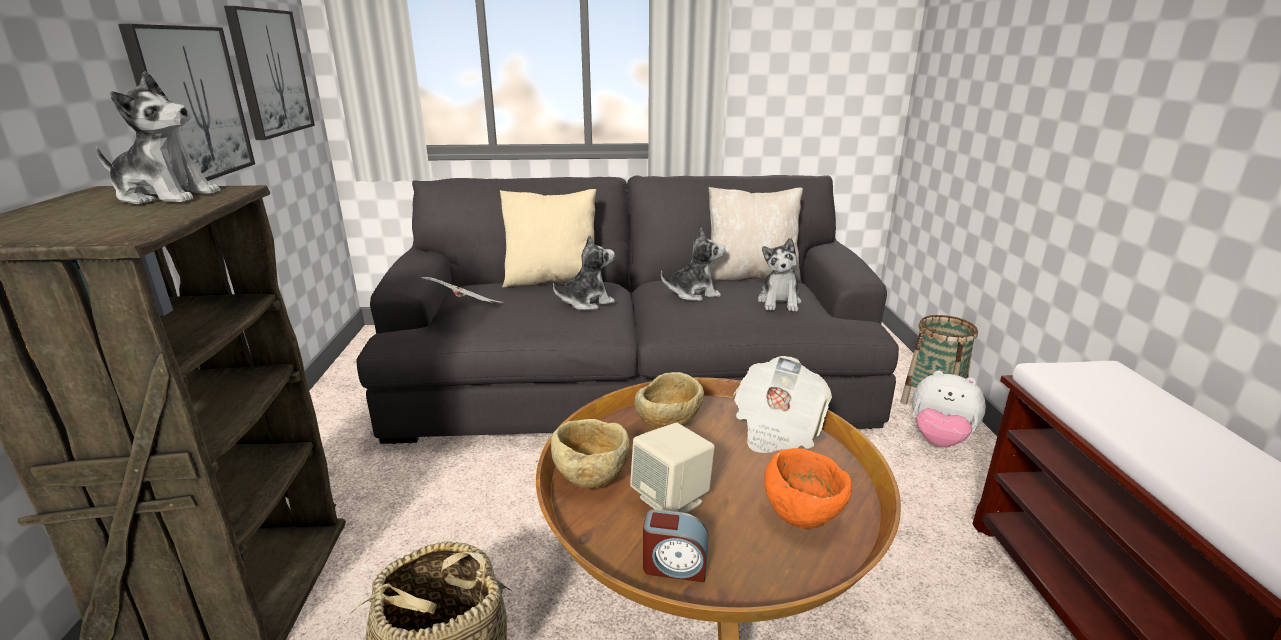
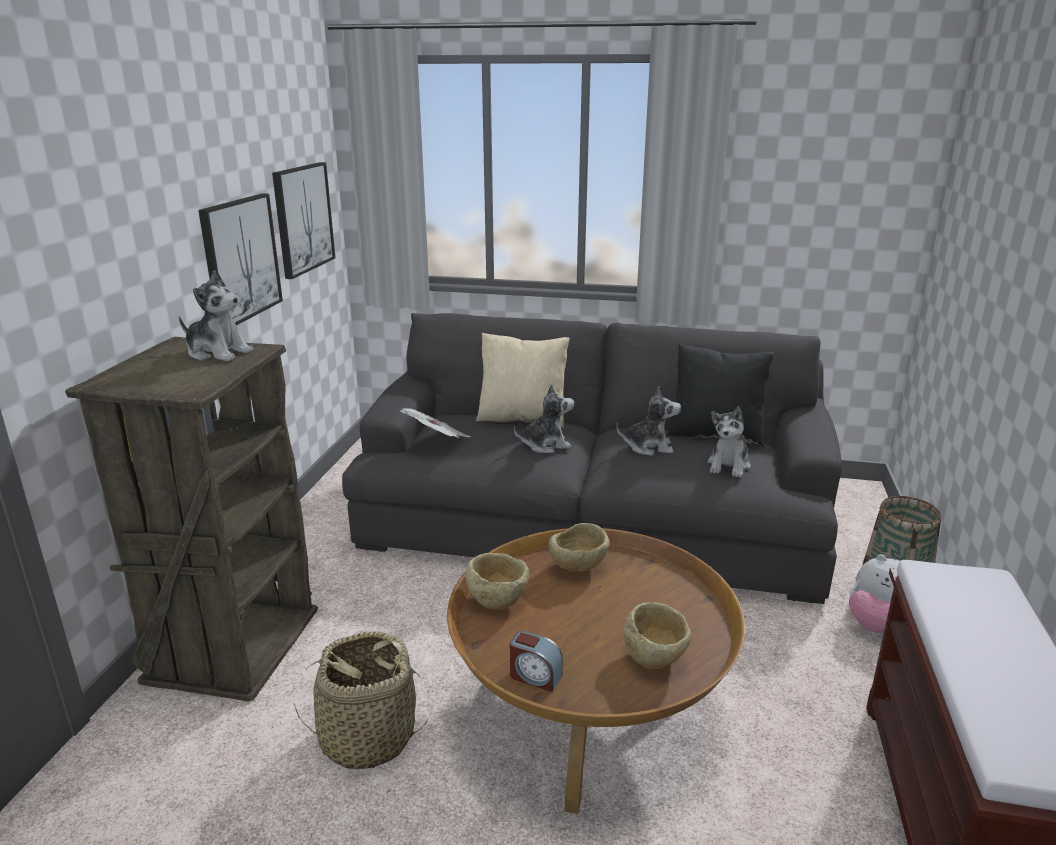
camera: 15 degrees right, 0 degrees up
beige speaker [630,422,715,513] -> none
beige pillow [709,187,803,283] -> black pillow [667,344,774,447]
newspaper [733,356,832,453] -> none
orange bowl [764,448,852,529] -> beige bowl [623,602,692,669]

